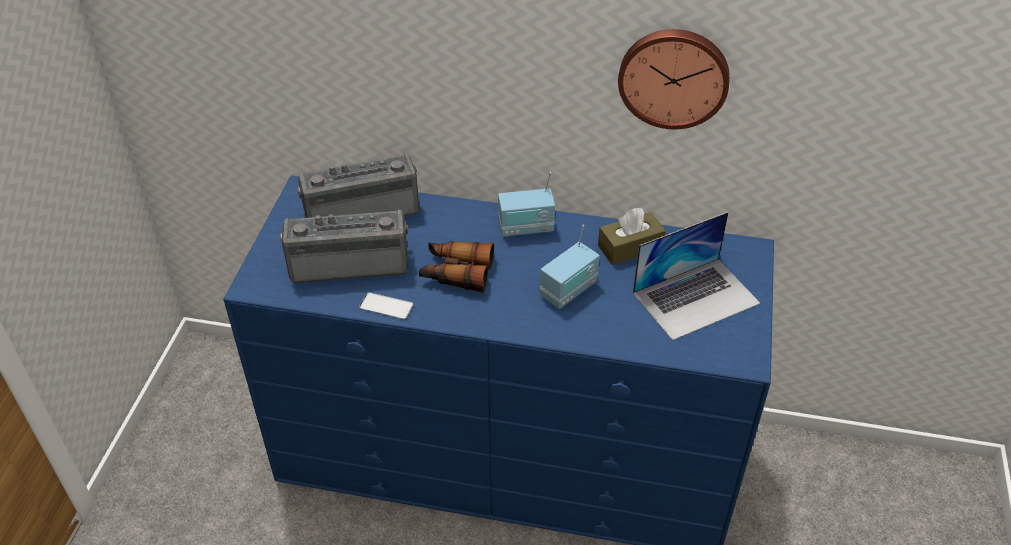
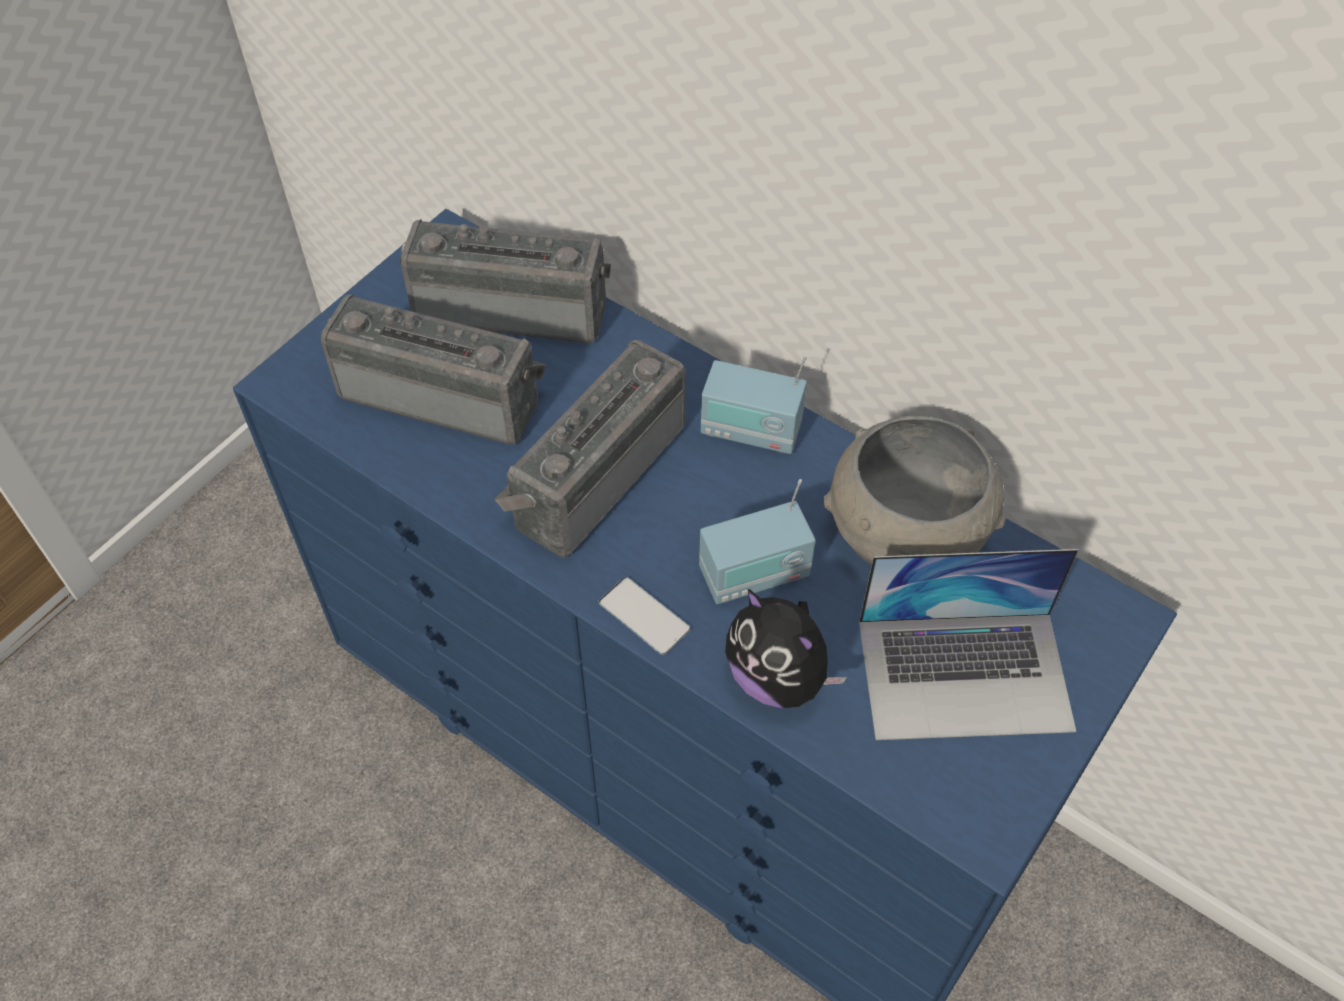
camera: 25 degrees right, 10 degrees up
phone [359,292,413,319] -> phone moved to [598,577,691,655]
binoculars [419,241,494,293] -> radio [494,340,685,558]
brown tissue box [598,208,666,265] -> grey bowl [824,416,1006,565]
wall clock [618,29,730,129] -> none
none -> plush toy [725,588,847,708]

